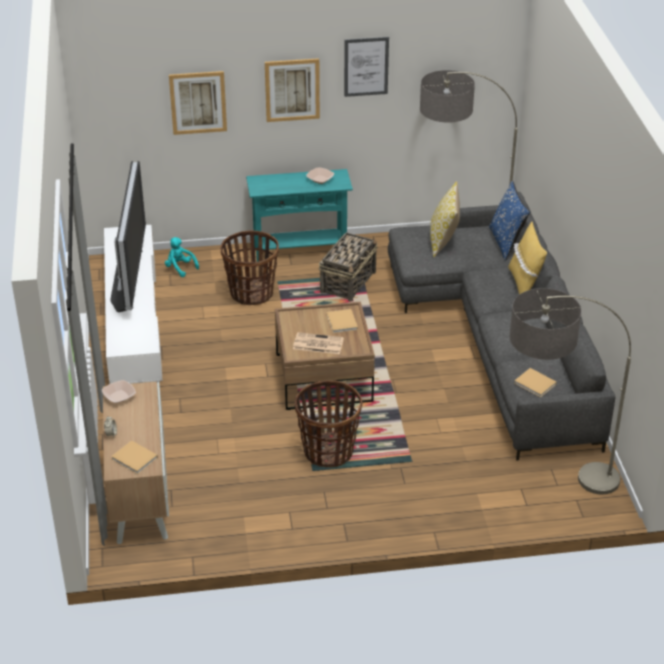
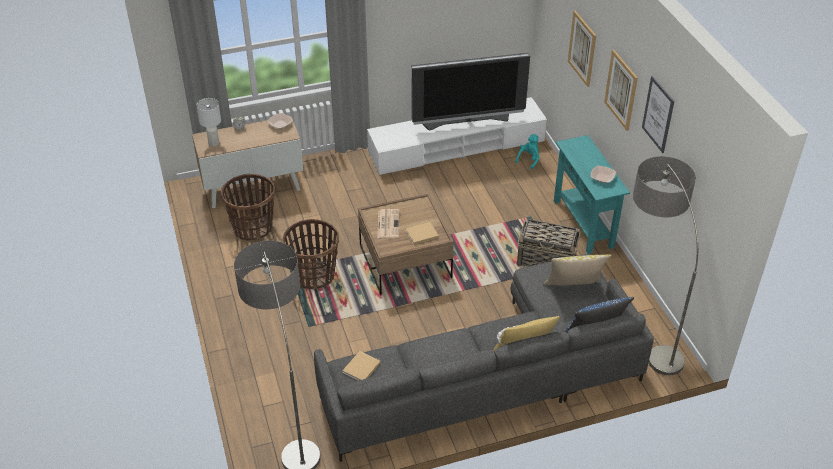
camera: 80 degrees right, 5 degrees up
beige book [111,440,158,474] -> white table lamp [196,98,221,146]
basket [220,230,279,305] -> basket moved to [221,174,275,241]

